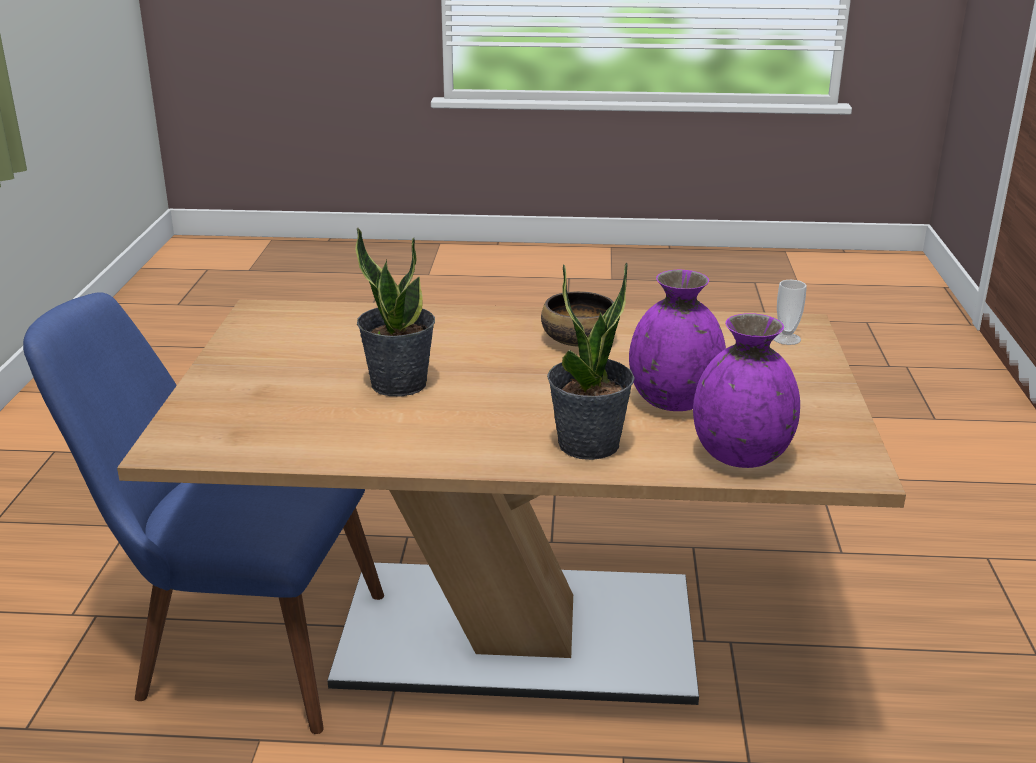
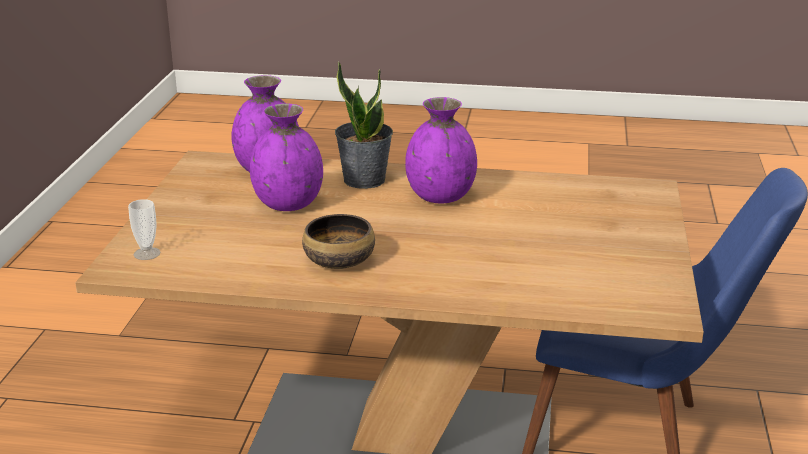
camera: 175 degrees left, 0 degrees up
potted plant [355,227,435,397] -> none
none -> purple vase [405,97,477,203]

